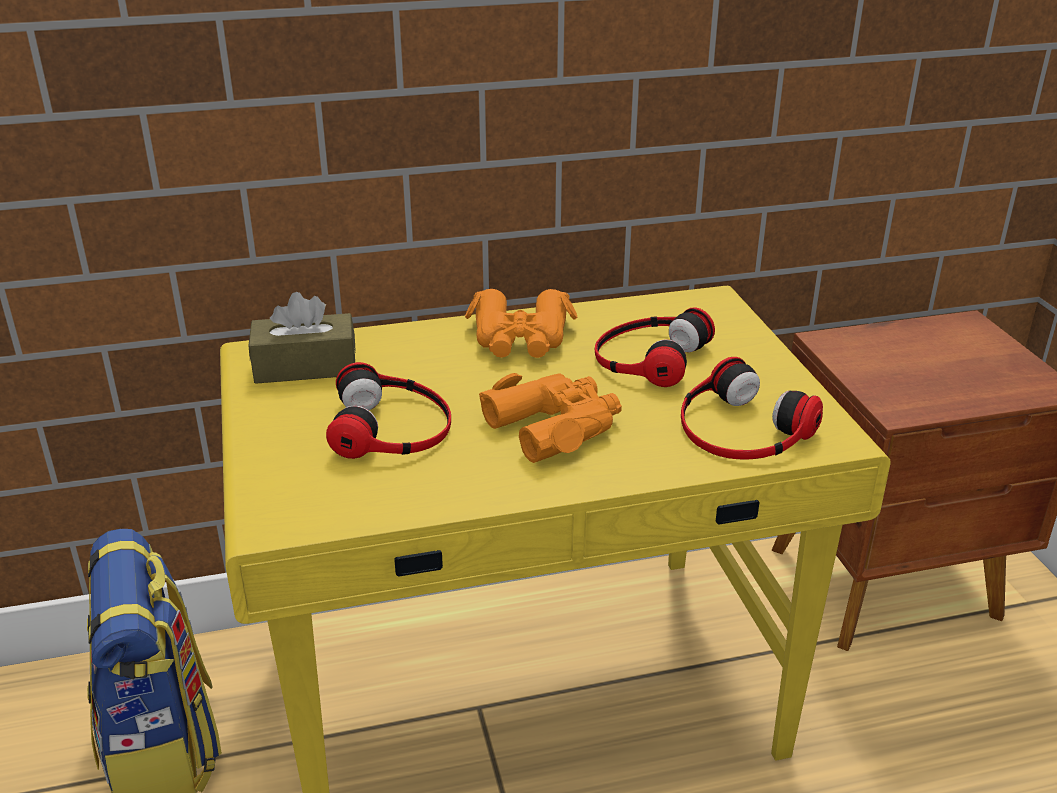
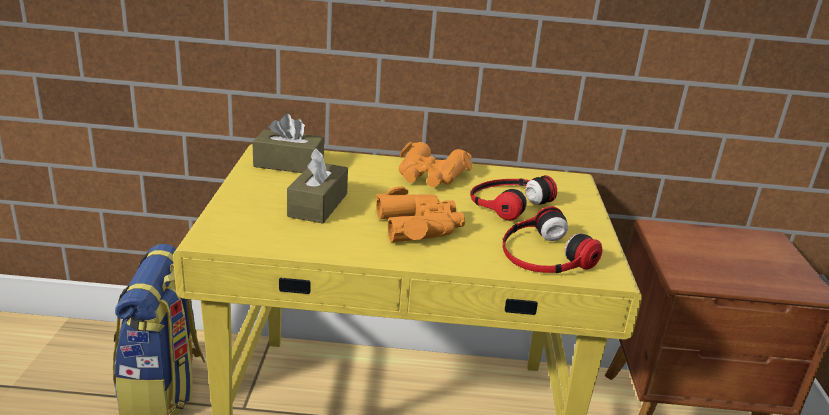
camera: 15 degrees right, 5 degrees down
headphones [326,362,451,459] -> brown tissue box [287,148,348,223]

